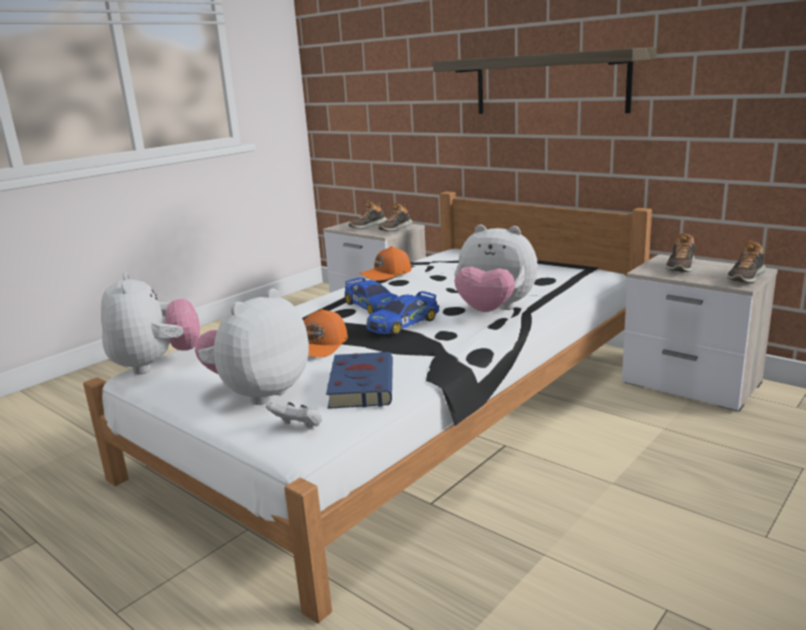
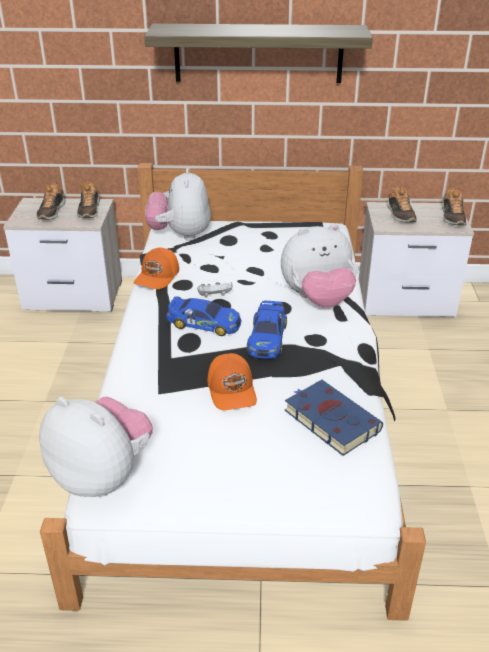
camera: 40 degrees left, 15 degrees up
plush toy [195,289,309,405] -> plush toy moved to [145,168,211,241]
white game controller [266,400,322,429] -> white game controller moved to [197,282,233,298]

